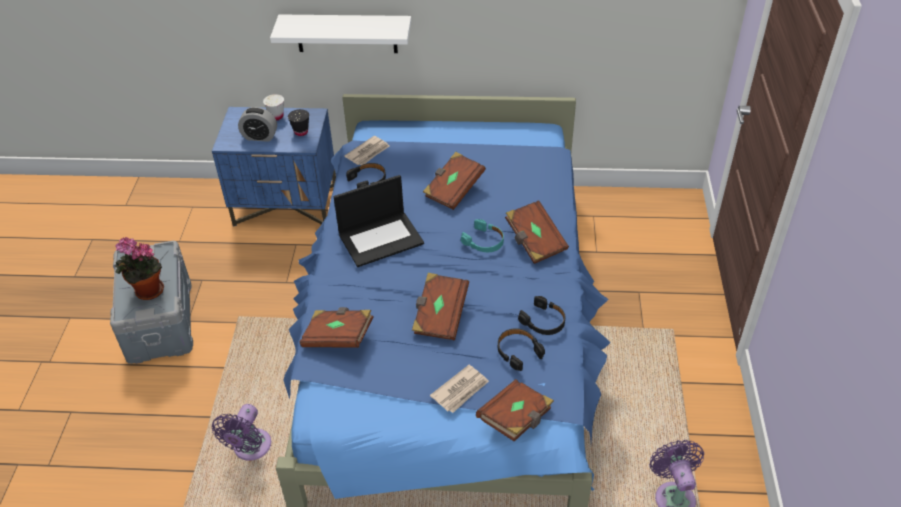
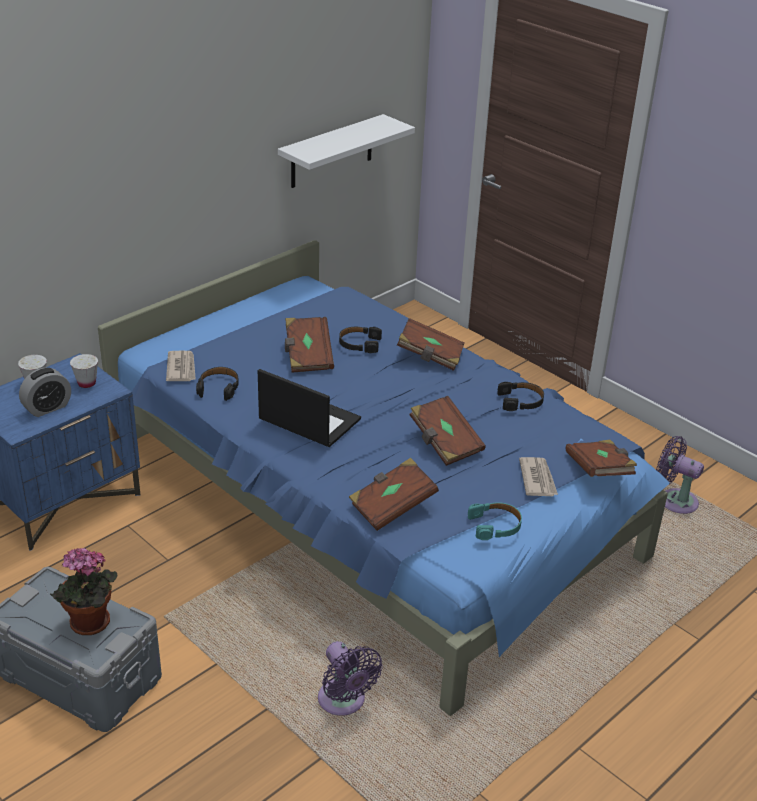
camera: 50 degrees left, 10 degrees down
white shelf [270,14,411,53] -> white shelf moved to [278,114,415,188]
black cup [288,109,309,136] -> white cup [70,354,98,388]
laptop [334,175,424,267] -> laptop turned 75 degrees counterclockwise [258,369,361,447]
turquoise headphones [461,219,504,252] -> turquoise headphones moved to [468,502,522,540]
black headphones [498,328,545,371] -> black headphones moved to [339,327,382,353]

